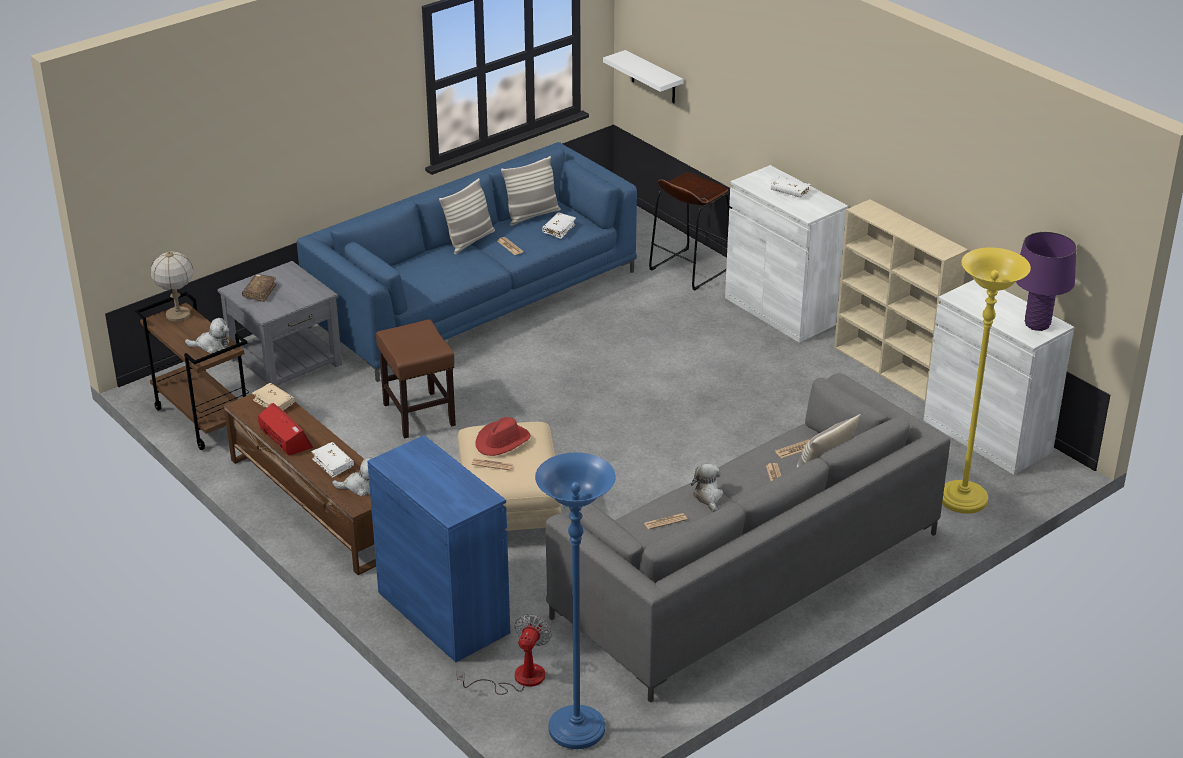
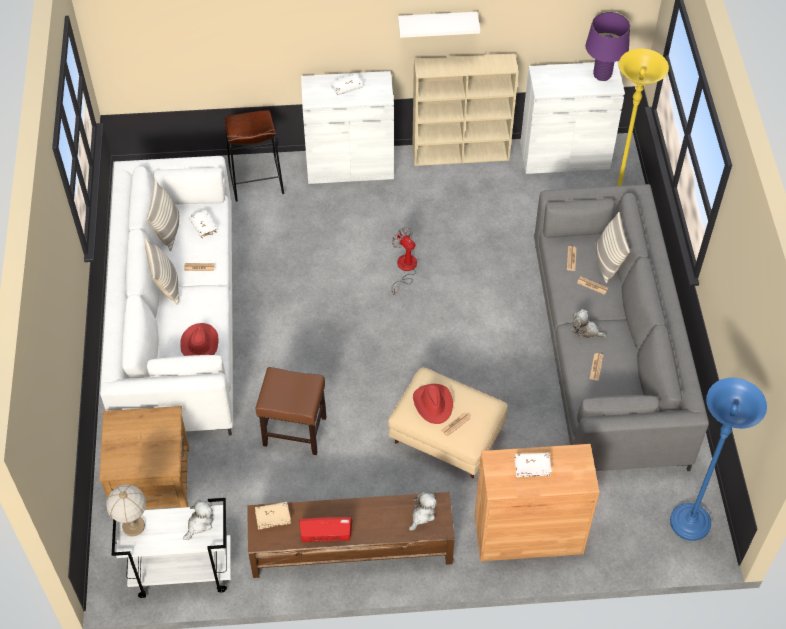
camera: 55 degrees left, 20 degrees up
brown cart [134,292,249,450] -> white cart [112,498,231,598]
grey side table [217,261,342,387] -> brown side table [99,406,189,509]
brown book [242,274,277,302] -> none
blue sofa [297,142,637,382] -> white sofa [100,156,233,436]
white book [311,442,354,478] -> white book moved to [515,453,552,477]
blue cabinet [367,435,510,662] -> brown cabinet [475,444,599,561]
fan [457,614,552,695] -> fan moved to [391,227,417,295]
white shelf [603,50,683,103] -> white shelf moved to [398,12,480,38]
none -> red hat [180,323,219,356]

